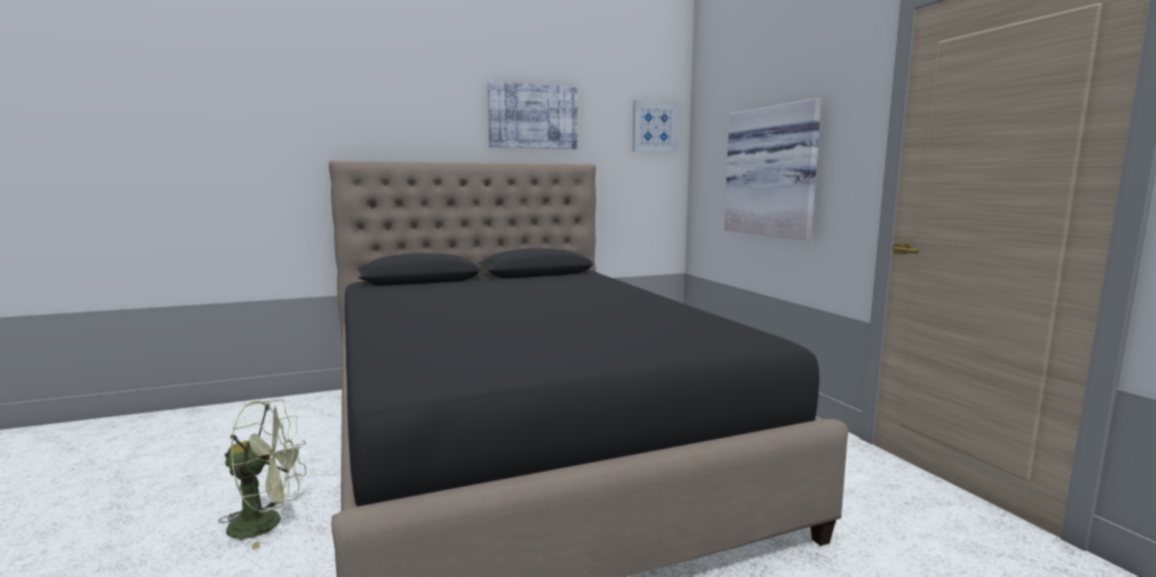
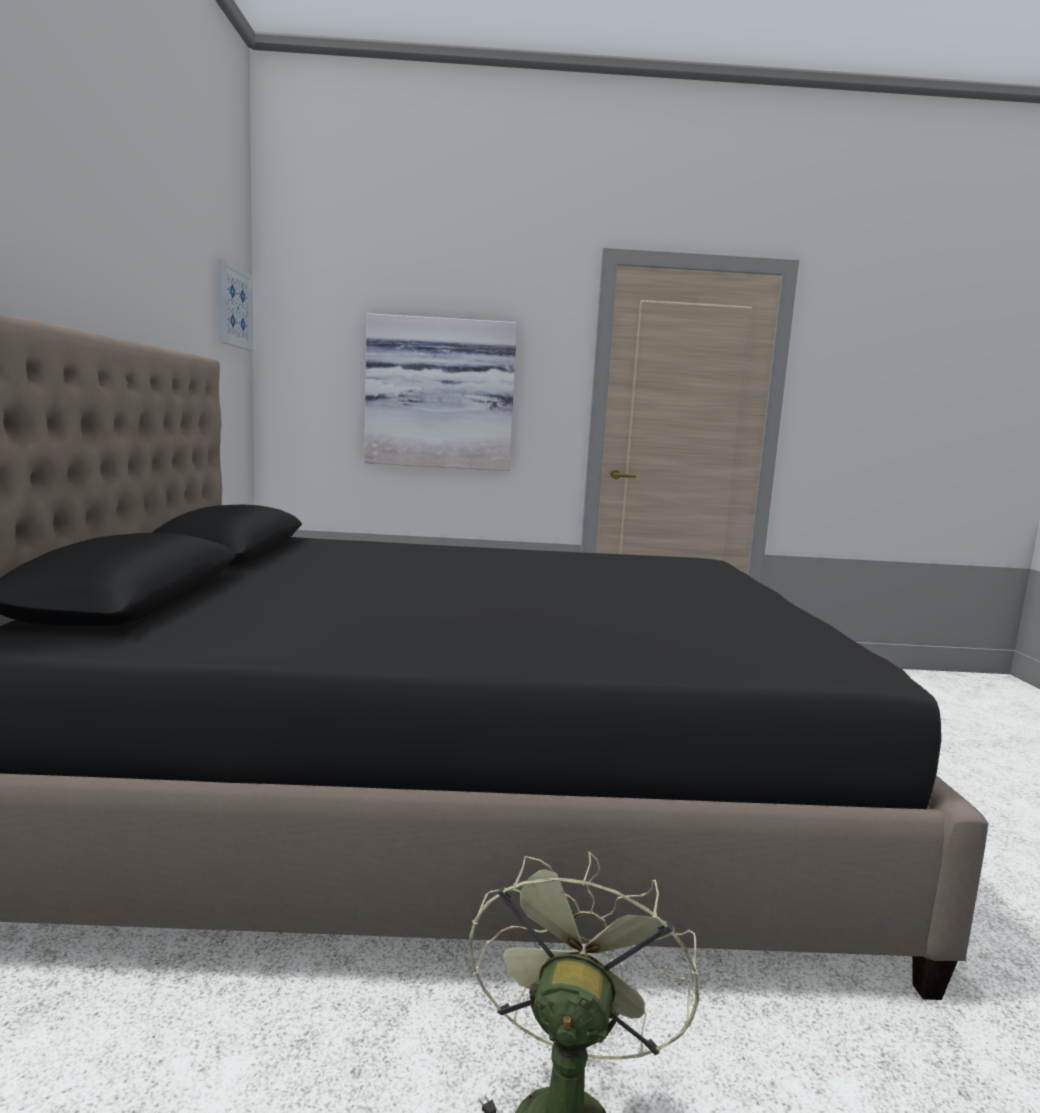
camera: 70 degrees left, 0 degrees up
picture [488,81,578,149] -> none

